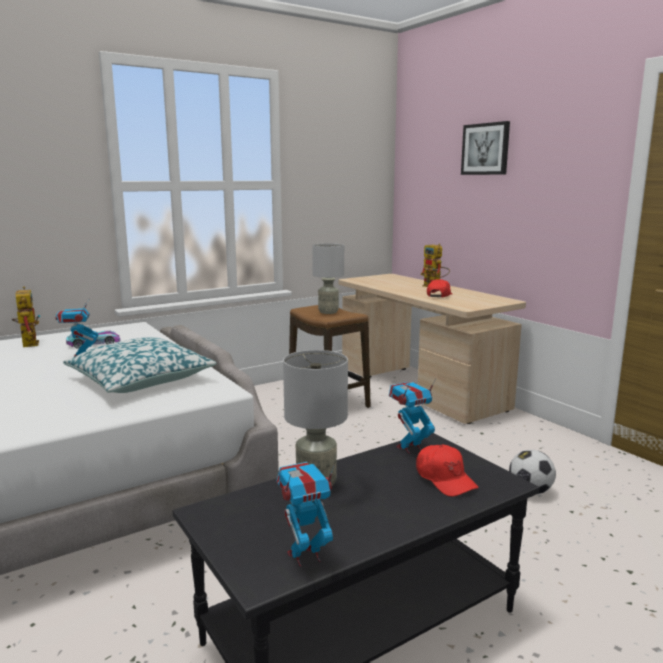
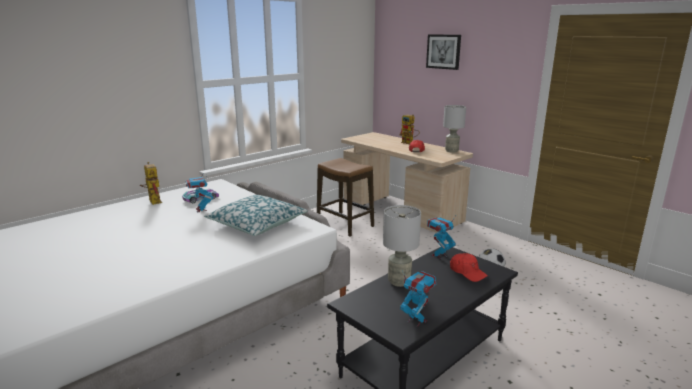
camera: 10 degrees left, 5 degrees up
toy robot [276,462,334,567] -> toy robot turned 75 degrees clockwise [400,270,436,327]
grey table lamp [312,243,344,314] -> grey table lamp moved to [443,105,466,153]

